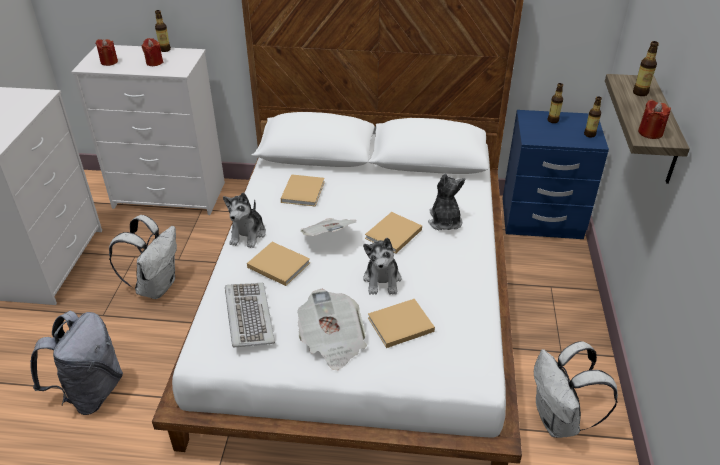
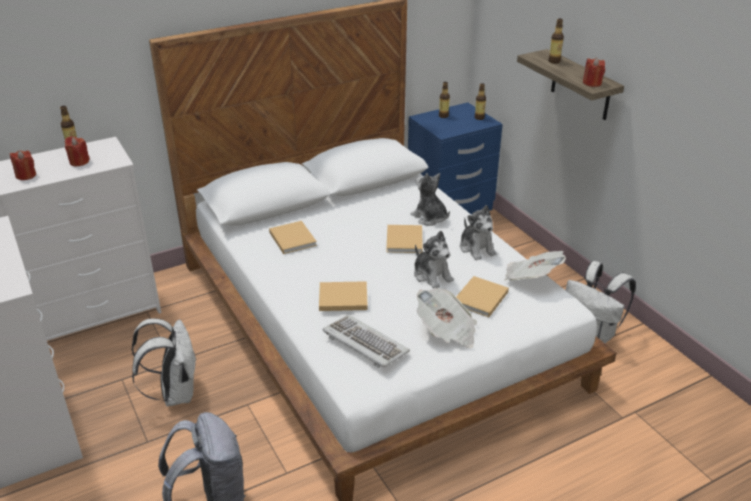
camera: 35 degrees left, 5 degrees down
plush toy [223,193,266,248] -> plush toy moved to [460,205,497,260]
newspaper [301,218,356,236] -> newspaper moved to [504,251,566,281]

